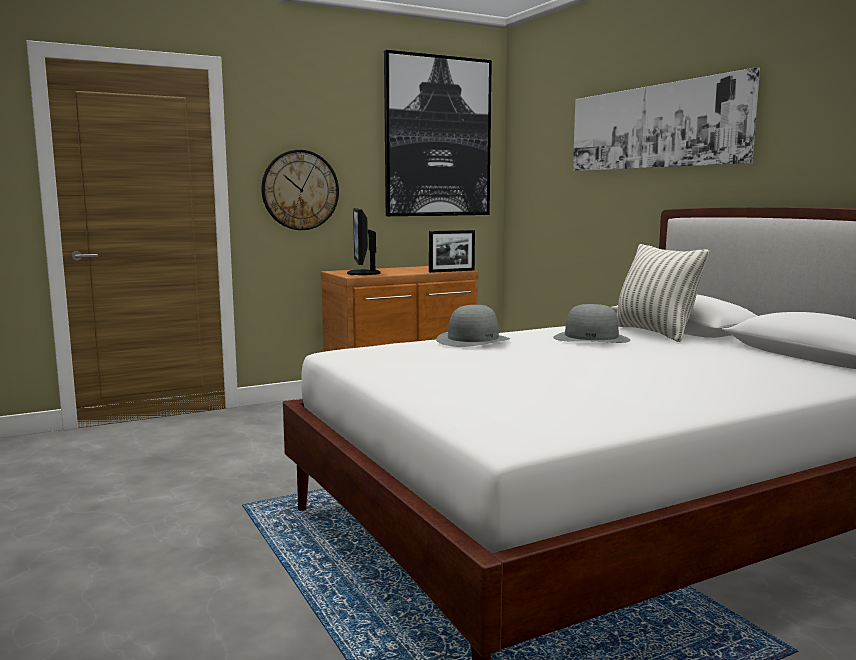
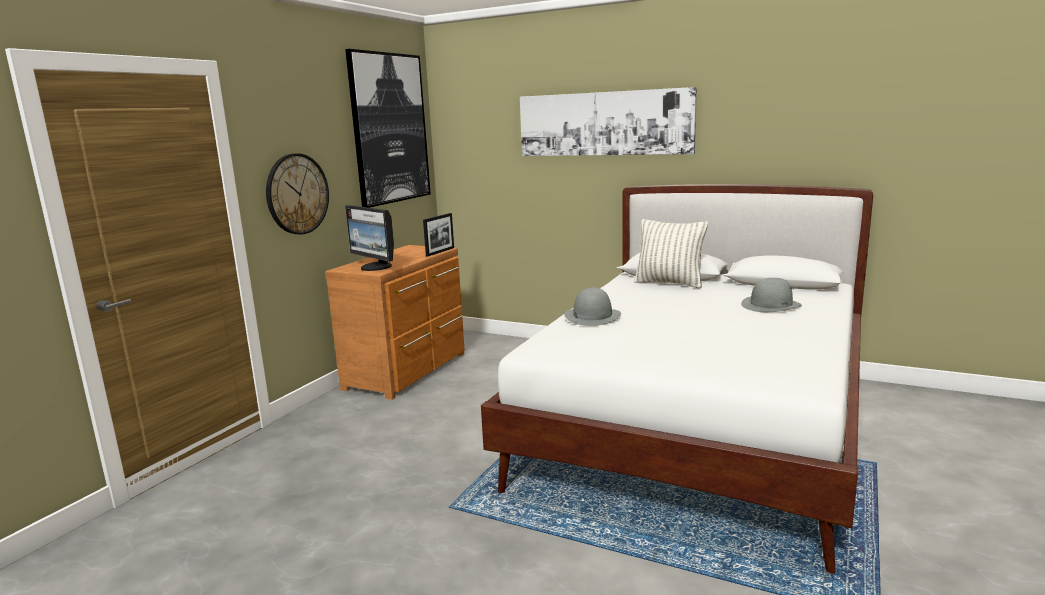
camera: 35 degrees left, 5 degrees up
grey hat [553,304,630,343] -> grey hat moved to [741,278,802,312]

